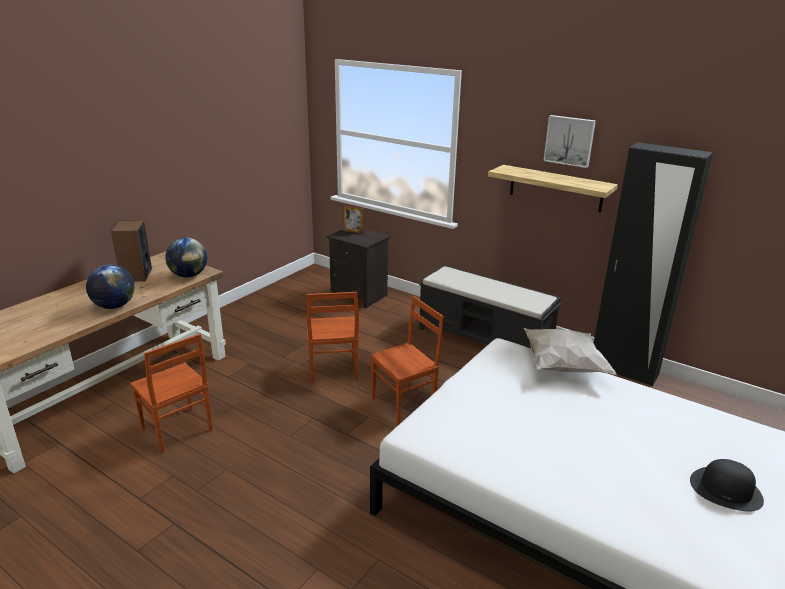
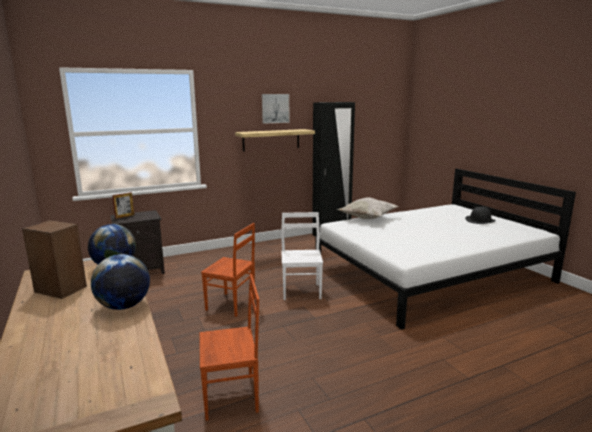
camera: 60 degrees left, 10 degrees down
brown chair [370,296,443,425] -> white chair [281,212,323,300]
black bench [419,265,562,348] -> none

